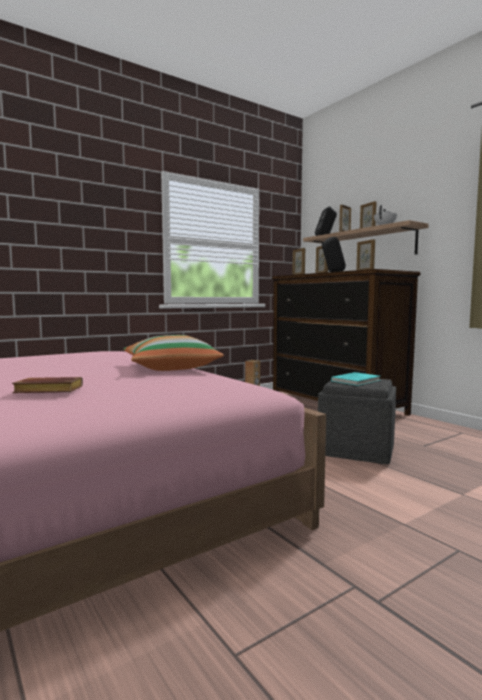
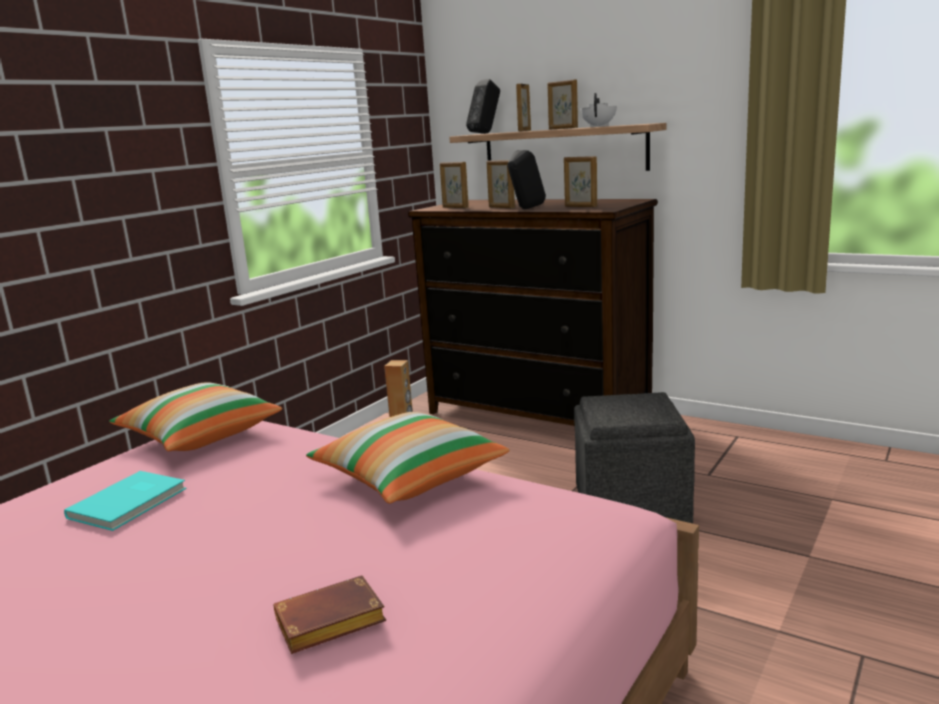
camera: 20 degrees left, 10 degrees up
turquoise book [331,372,380,386] -> turquoise book moved to [64,471,187,531]
none -> pillow [109,382,282,451]

